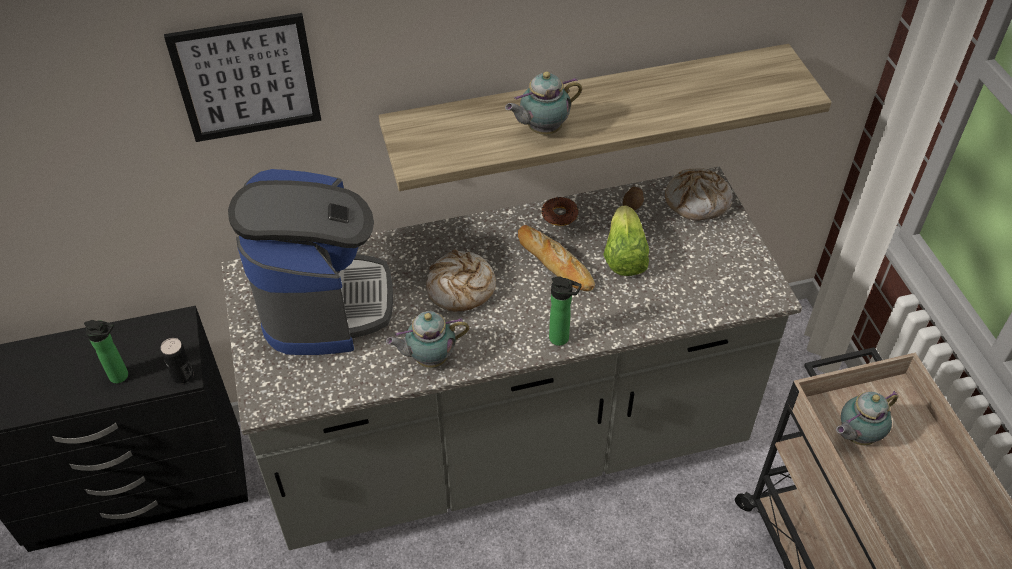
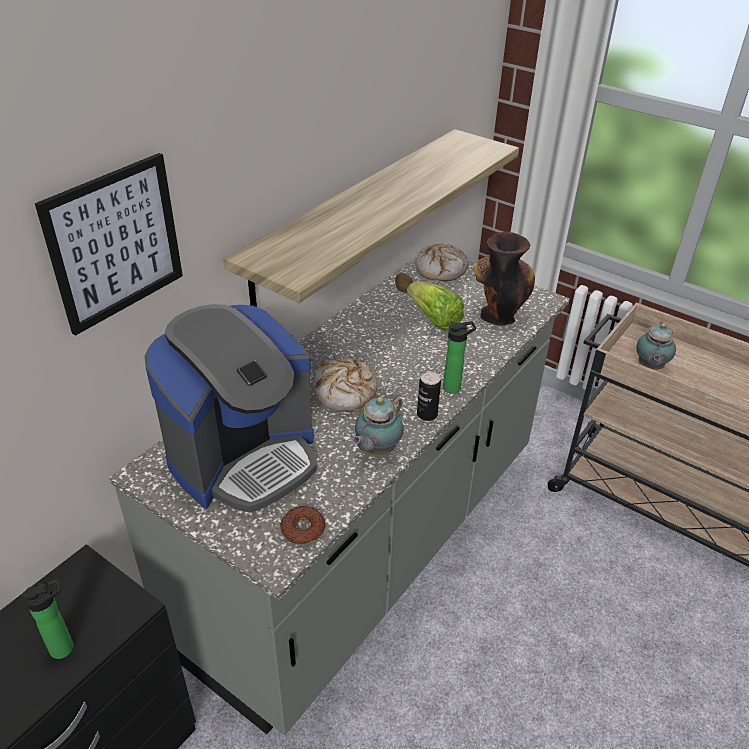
camera: 40 degrees left, 10 degrees down
can [161,338,194,384] -> can moved to [417,371,441,421]
coffee machine [228,169,393,355] -> coffee machine turned 90 degrees clockwise [145,304,317,513]
teapot [505,72,582,135] -> none
bread [518,225,595,291] -> none
donut [542,197,579,226] -> donut moved to [280,506,325,544]
none -> vase [474,232,535,326]

